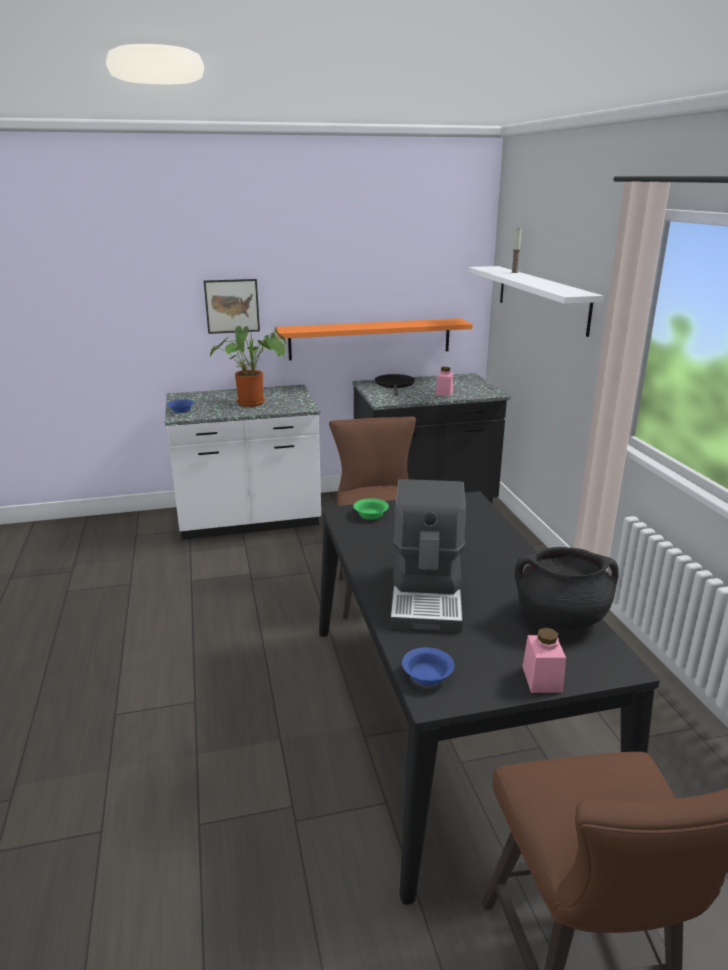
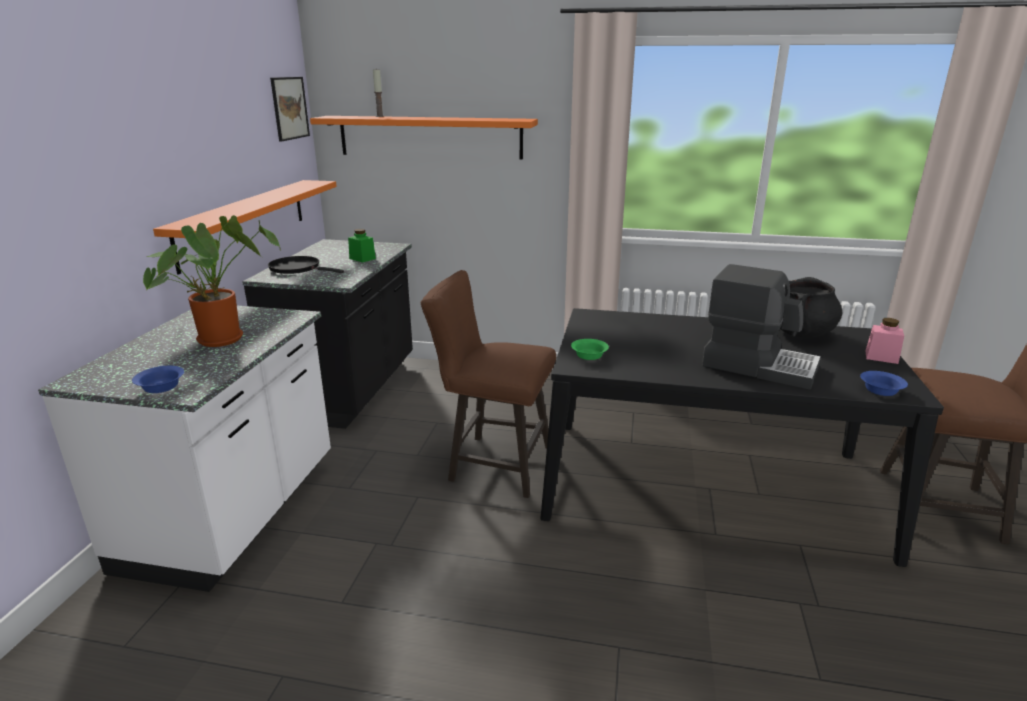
camera: 65 degrees left, 0 degrees up
picture [204,279,260,334] -> picture moved to [270,77,310,142]
pink jar [436,367,453,396] -> green jar [348,229,376,263]
white shelf [468,266,603,337] -> orange shelf [310,116,538,159]

